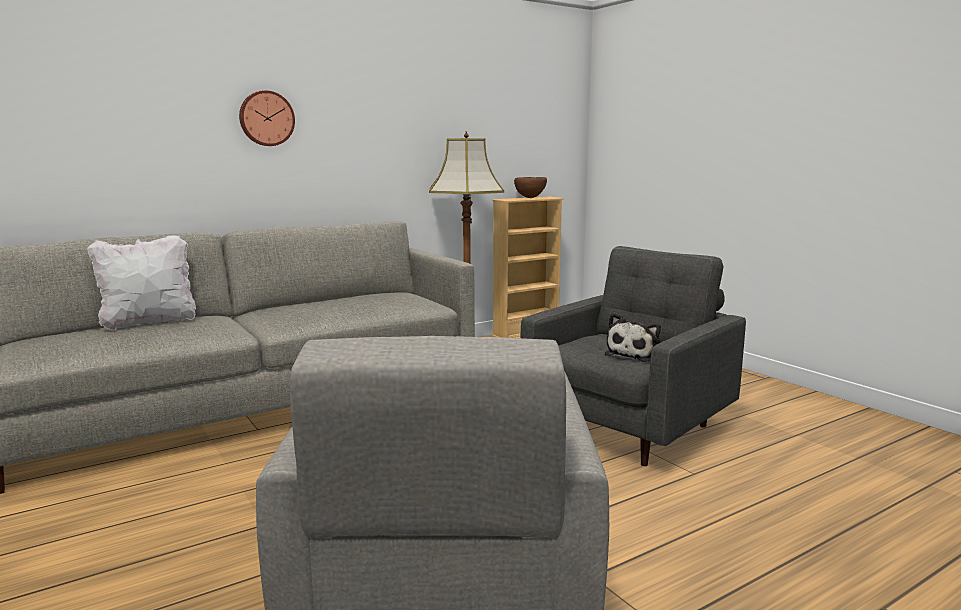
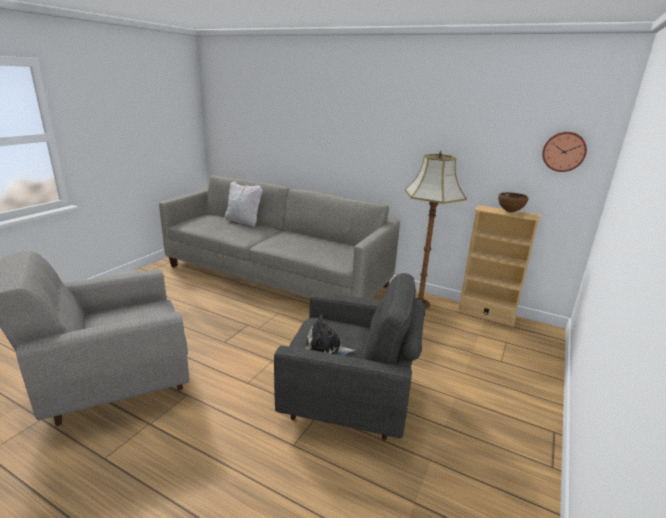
camera: 60 degrees right, 10 degrees up
wall clock [239,90,295,146] -> wall clock moved to [542,132,587,172]

